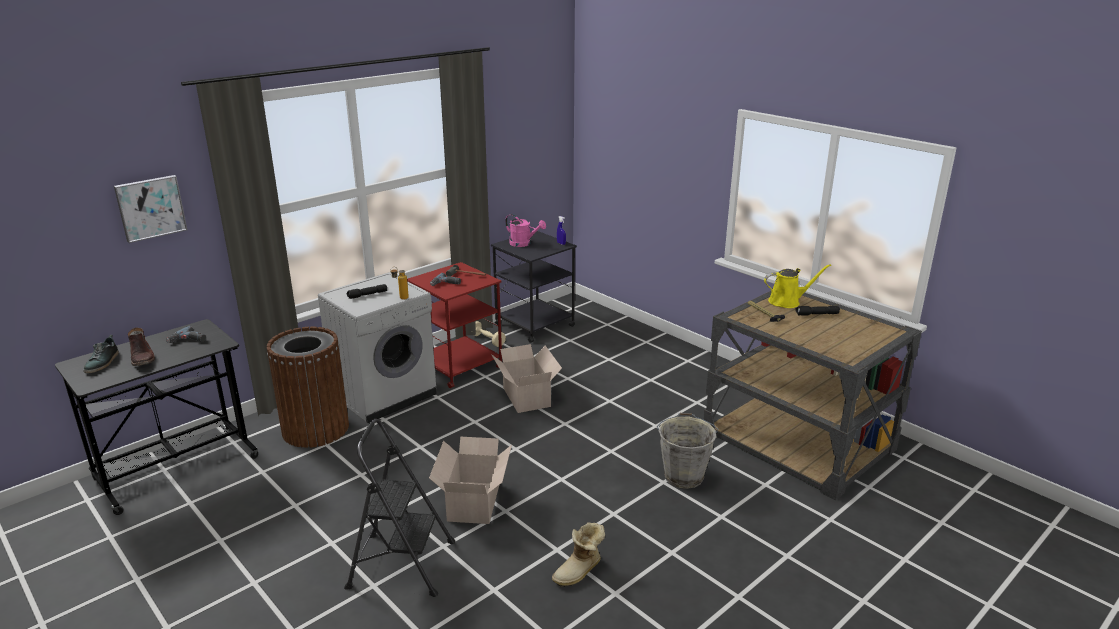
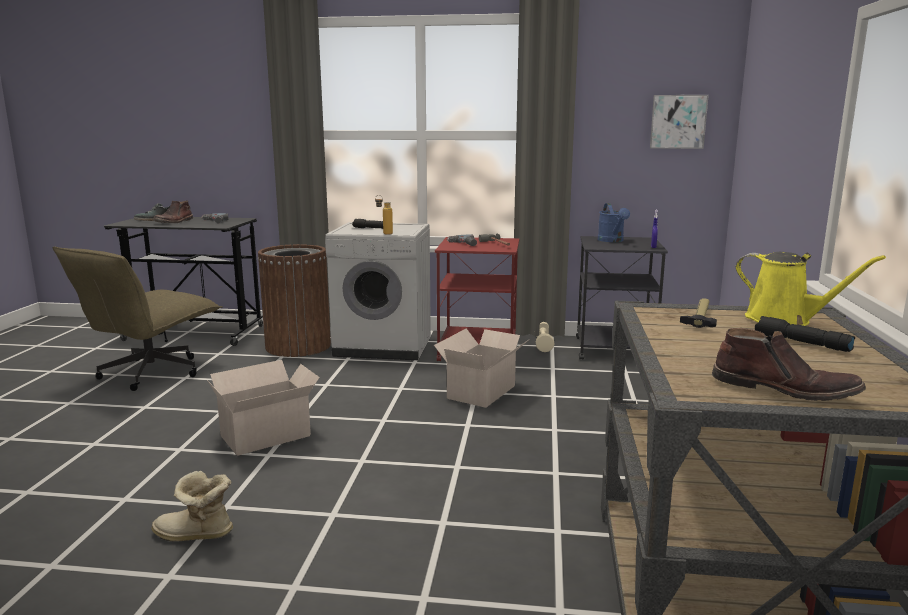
camera: 50 degrees right, 10 degrees down
picture [114,175,187,243] -> picture moved to [650,95,709,149]
black step ladder [344,419,455,597] -> none
pink watering can [505,214,546,247] -> blue watering can [598,203,630,242]
grey bucket [657,413,719,489] -> none
none -> beige office chair [52,247,223,391]
none -> brown boot [712,328,866,401]

